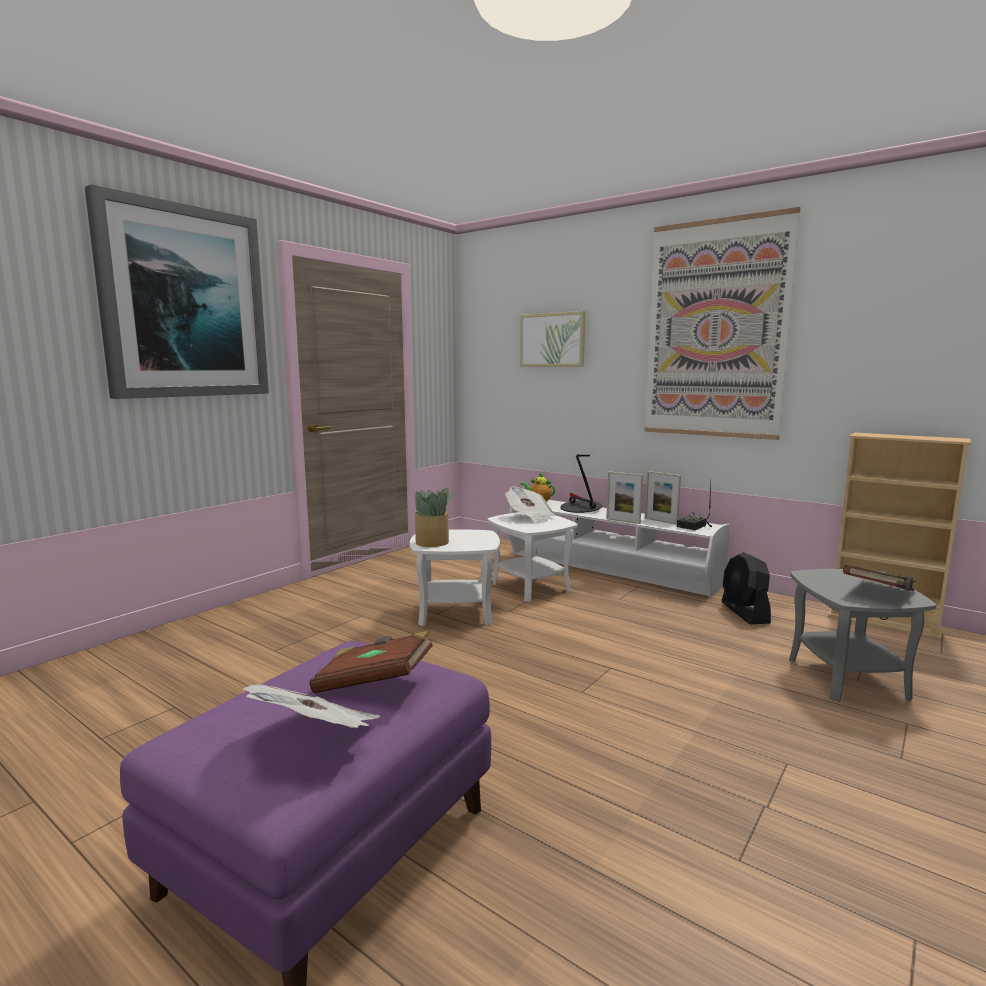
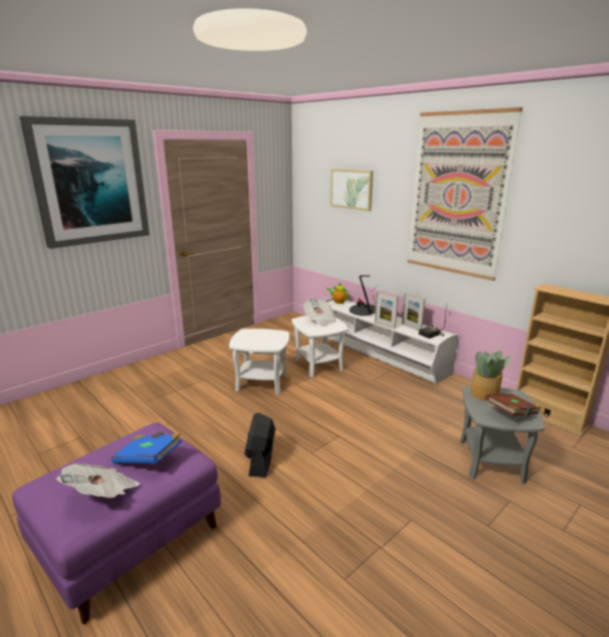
camera: 10 degrees right, 10 degrees up
brown book [310,631,433,693] -> blue book [111,432,182,464]
potted plant [414,488,454,547] -> potted plant moved to [470,351,511,401]
black fan [722,552,771,624] -> black fan moved to [245,413,276,477]

